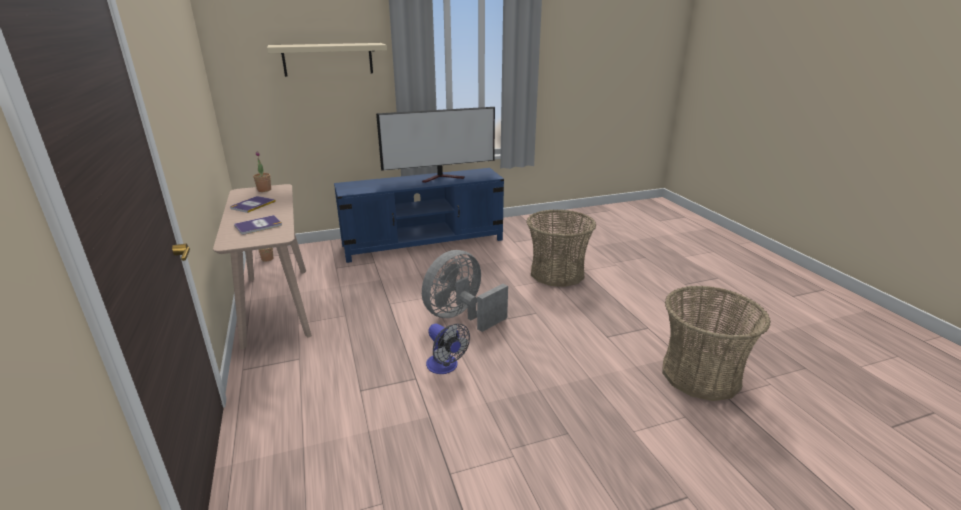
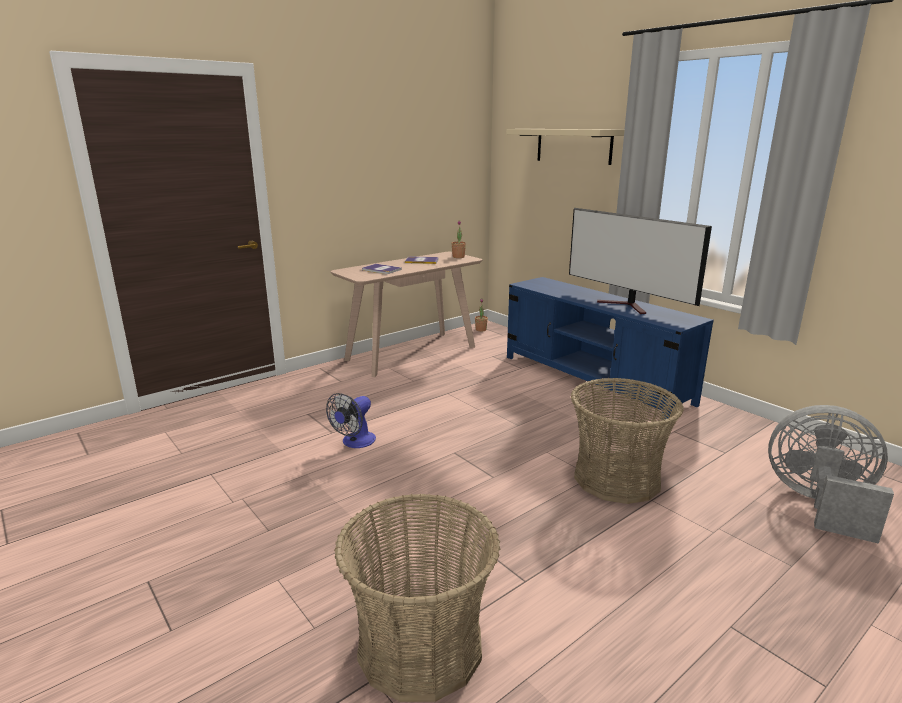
camera: 70 degrees right, 5 degrees down
grey fan [422,250,508,332] -> grey fan moved to [768,405,894,544]

